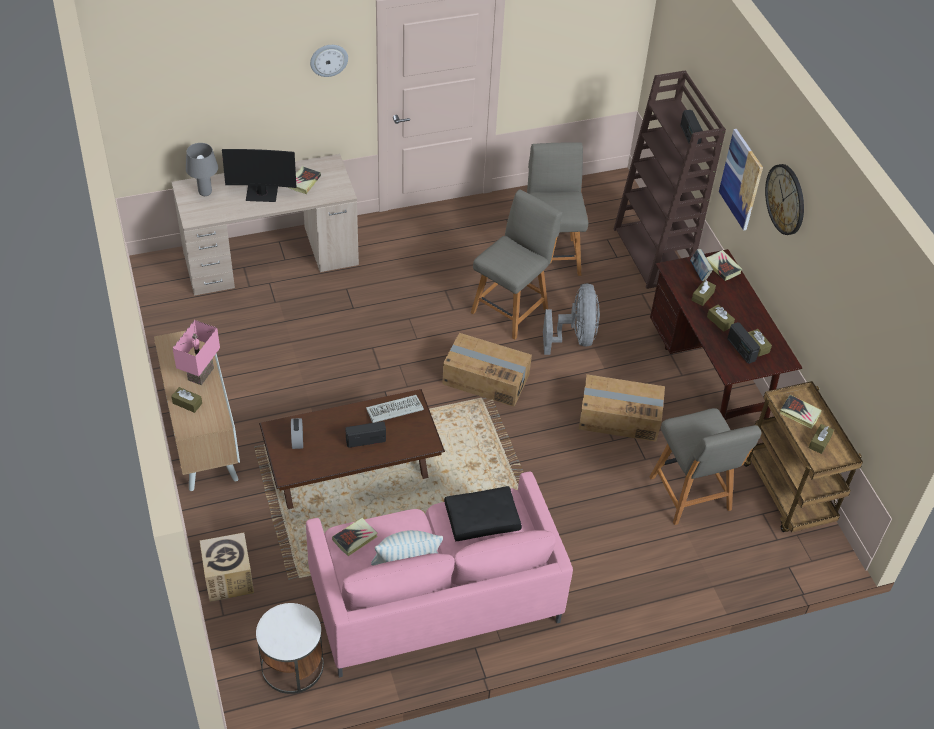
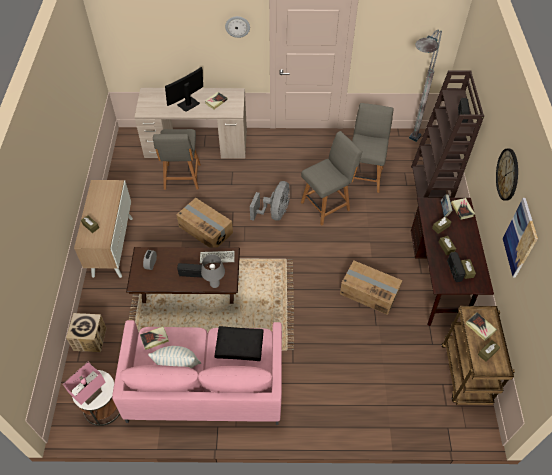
camera: 20 degrees right, 5 degrees up
pink table lamp [173,320,220,385] -> pink table lamp moved to [63,362,105,405]
grey table lamp [186,143,218,196] -> grey table lamp moved to [201,254,225,288]
monitor [222,149,296,202] -> monitor turned 120 degrees clockwise [165,67,203,112]
cardboard box [442,333,532,407] -> cardboard box moved to [176,198,233,248]
grey fan [543,284,600,355] -> grey fan moved to [250,181,290,221]
grey chair [649,408,761,525] -> grey chair moved to [153,129,201,190]
picture [719,129,763,231] -> picture moved to [503,198,538,278]
none -> grey floor lamp [409,30,442,142]

